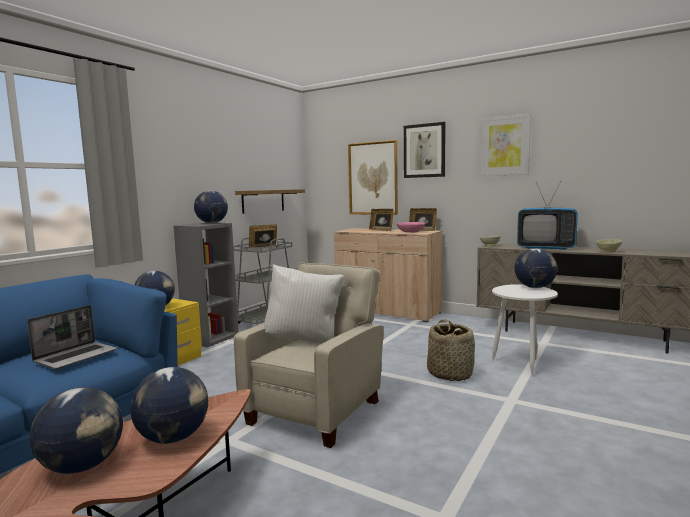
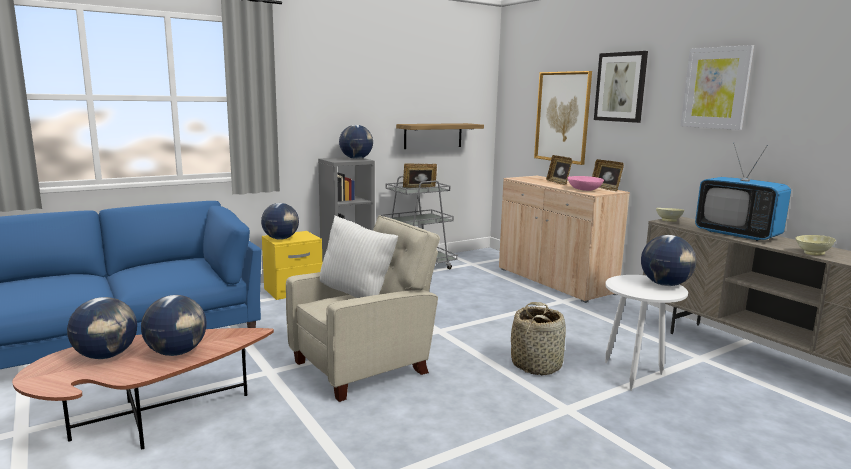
camera: 25 degrees right, 5 degrees up
laptop [27,305,117,369] -> none

